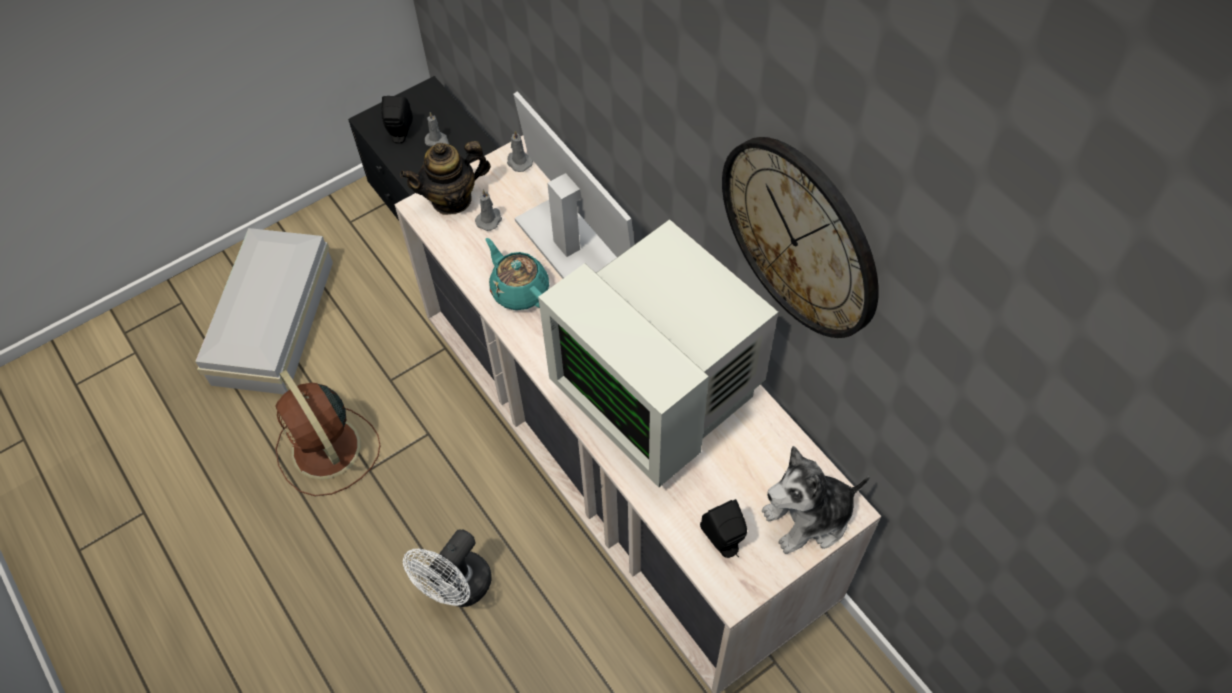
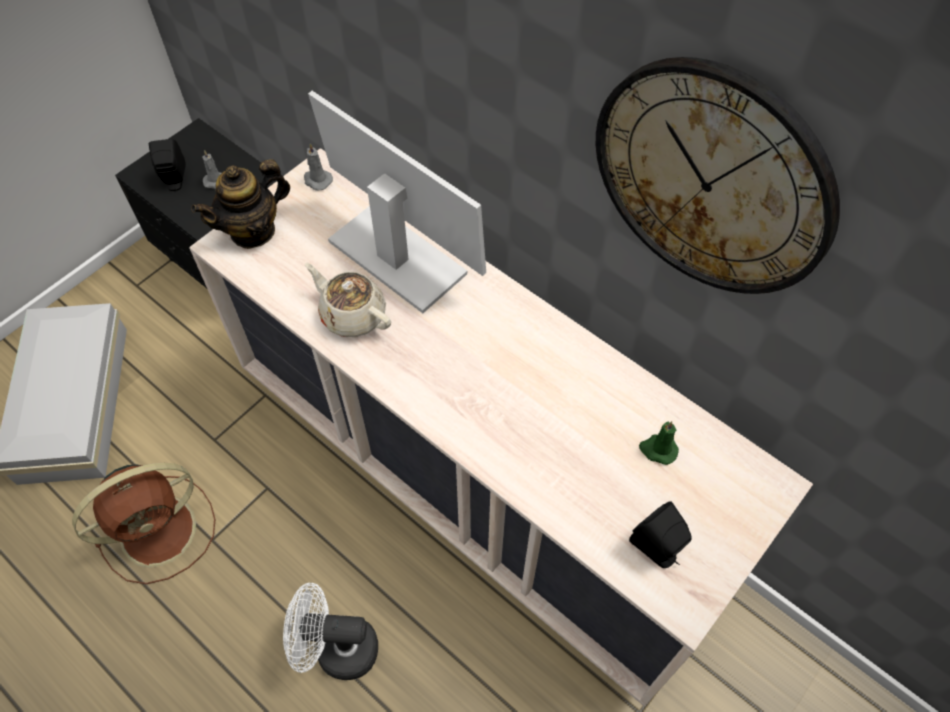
camera: 15 degrees left, 0 degrees up
brown fan [275,370,381,496] -> brown fan turned 75 degrees counterclockwise [72,463,215,584]
white fan [403,529,492,607] -> white fan turned 75 degrees clockwise [283,583,378,680]
grey candle [475,189,502,231] -> none
turquoise teapot [485,238,549,310] -> beige teapot [305,263,391,337]
monitor [538,219,778,487] -> none
plush toy [762,446,870,554] -> none
none -> green candle [639,421,679,465]

